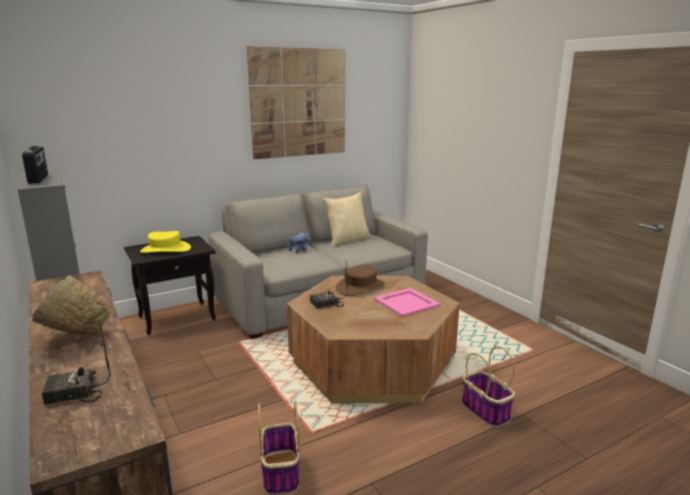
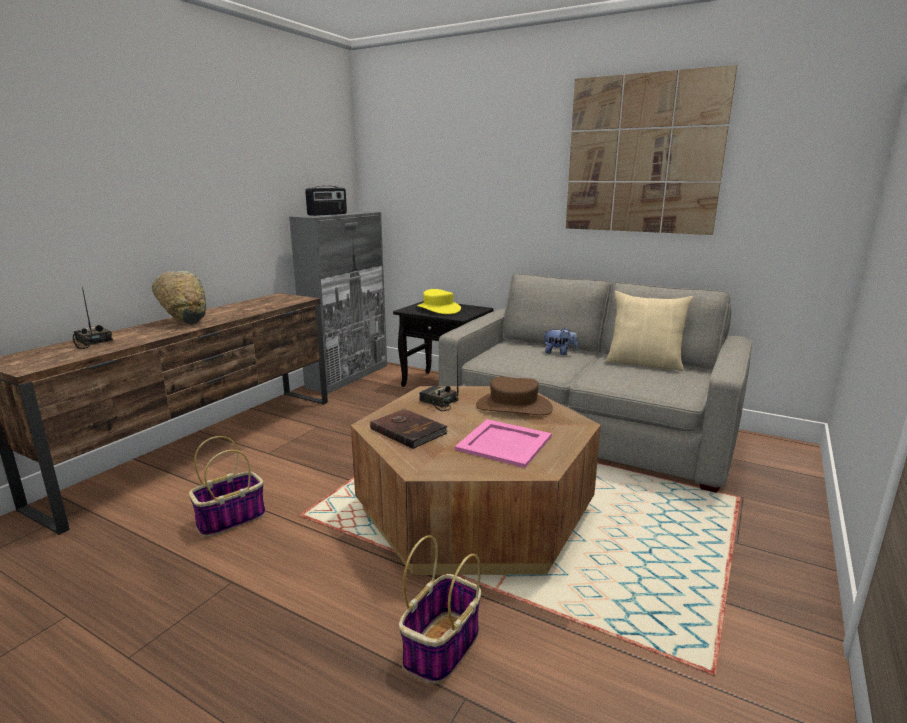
camera: 60 degrees right, 0 degrees up
none -> brown book [370,409,448,449]

